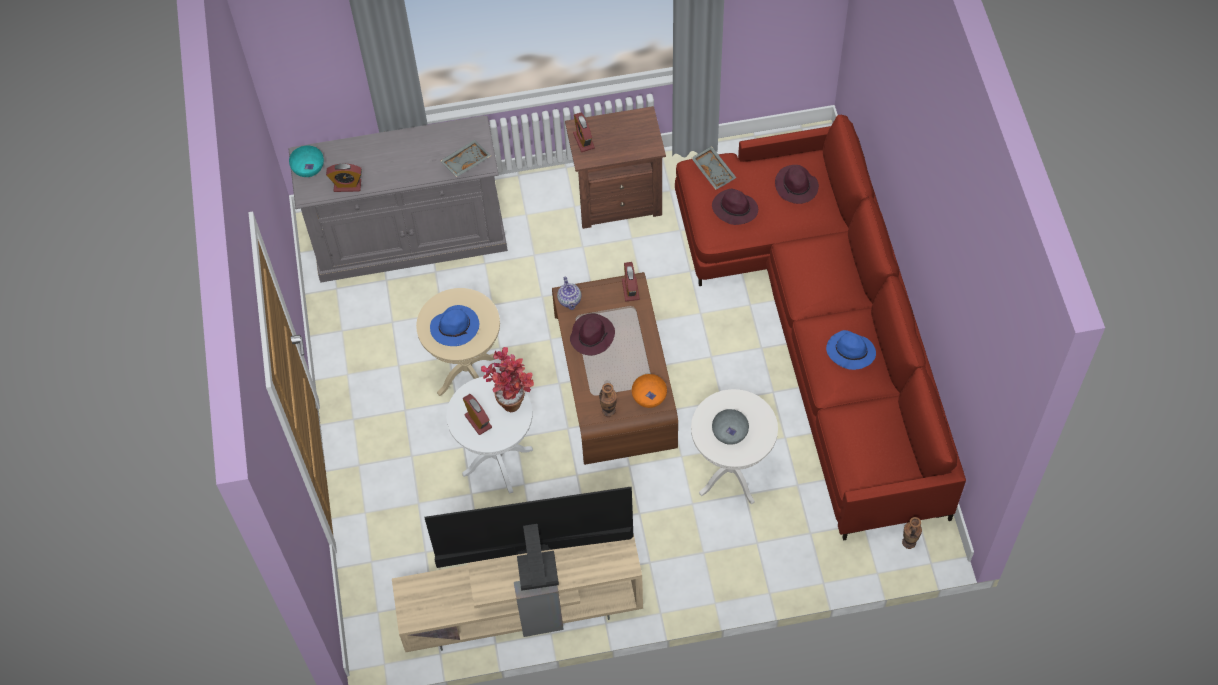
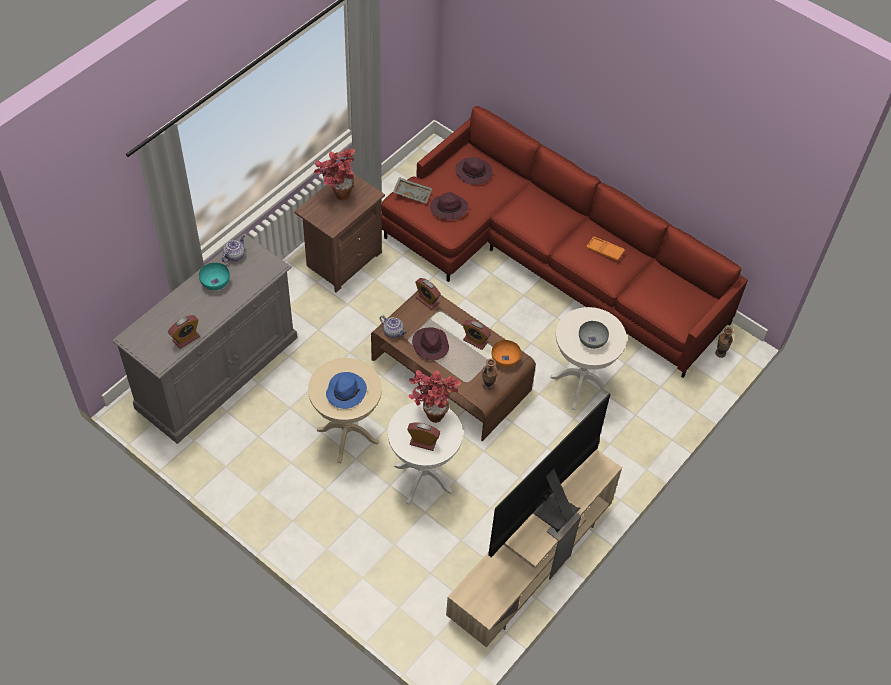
camera: 45 degrees left, 5 degrees down
turquoise bowl [289,145,324,177] -> turquoise bowl moved to [199,263,230,290]
grey tray [440,140,491,177] -> none
alarm clock [573,113,595,152] -> alarm clock moved to [463,320,491,350]
blue hat [826,330,876,370] -> orange tray [586,236,625,261]
none -> teapot [222,235,245,262]
none -> potted plant [314,149,355,200]

